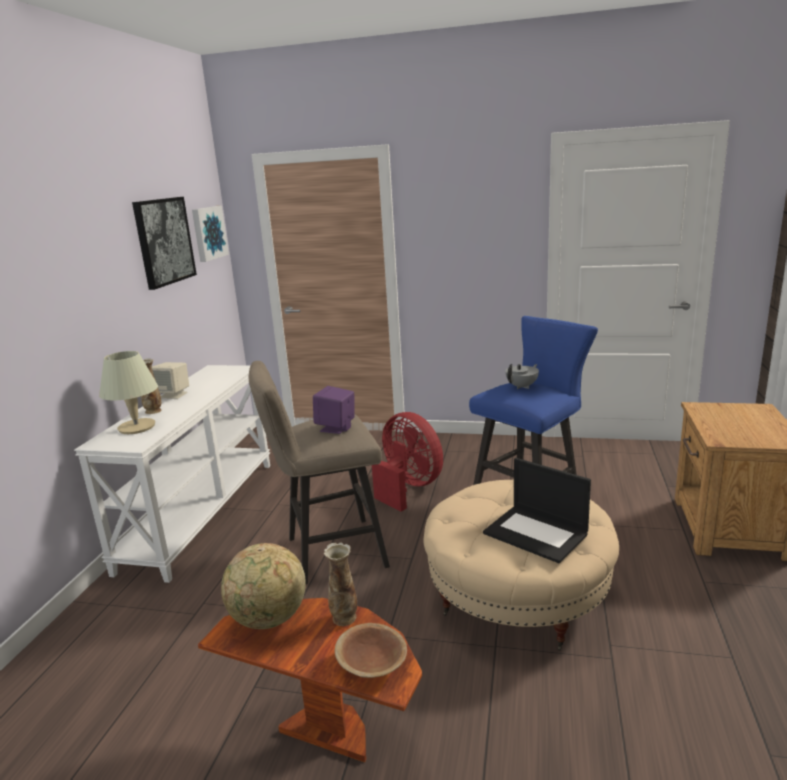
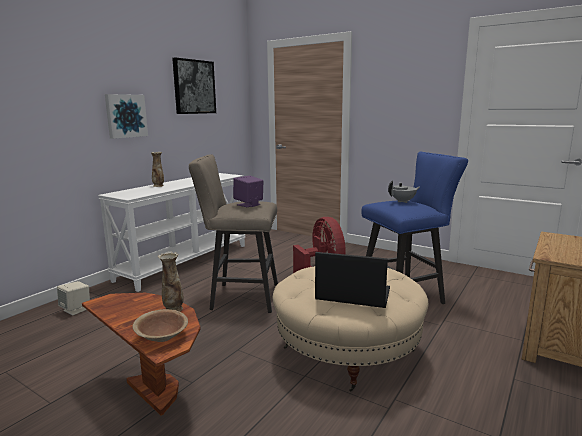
camera: 20 degrees right, 5 degrees down
beige table lamp [99,351,158,434] -> none
beige speaker [152,362,189,399] -> beige speaker moved to [57,281,90,315]
picture [192,206,229,262] -> picture moved to [105,94,148,139]
globe [221,543,306,629] -> none
laptop [483,458,591,563] -> laptop turned 135 degrees clockwise [315,252,390,308]

